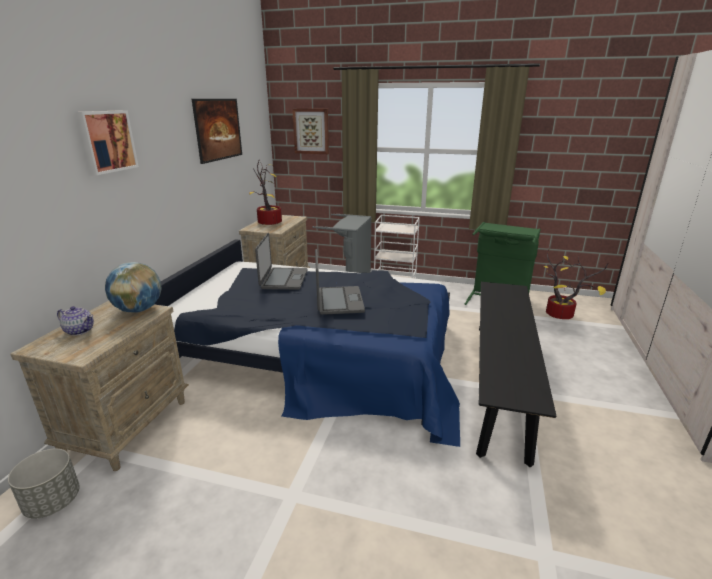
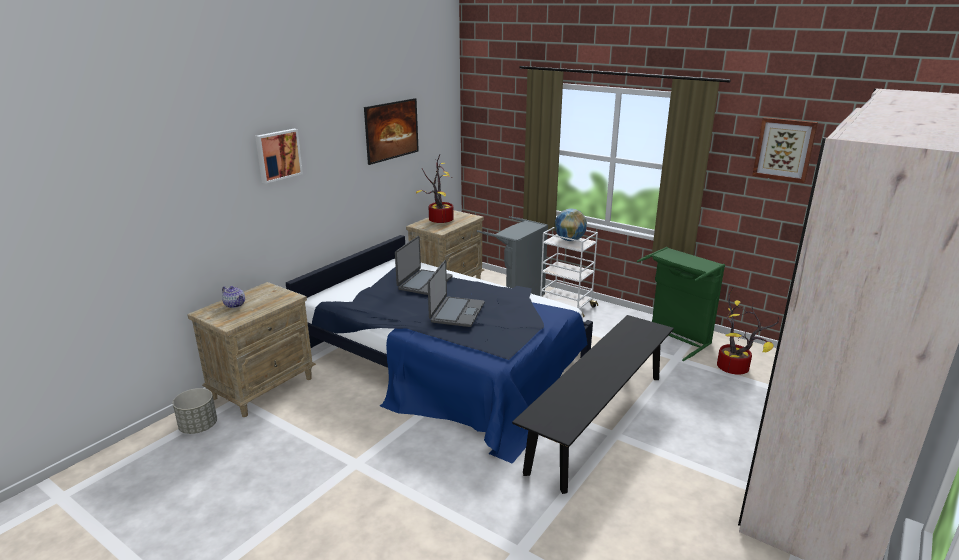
camera: 20 degrees right, 0 degrees up
globe [105,262,162,313] -> globe moved to [554,209,587,241]
picture [292,108,329,154] -> picture moved to [752,117,818,183]

